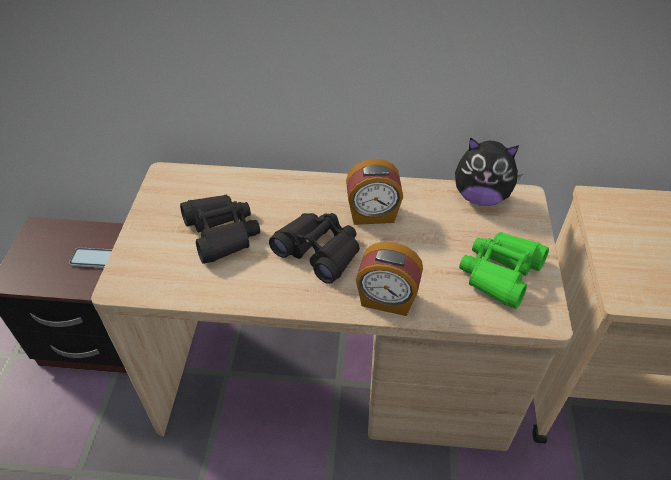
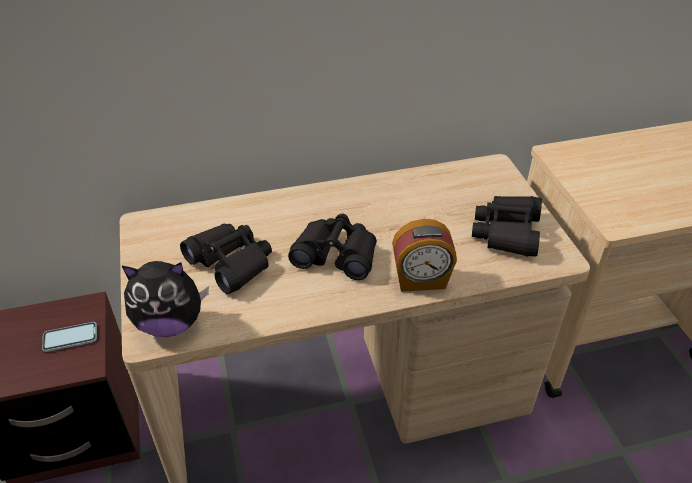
camera: 20 degrees left, 5 degrees down
alarm clock [346,159,403,225] -> none
plush toy [455,137,522,206] -> plush toy moved to [122,261,209,337]
green binoculars [459,232,549,309] -> black binoculars [472,196,542,257]

